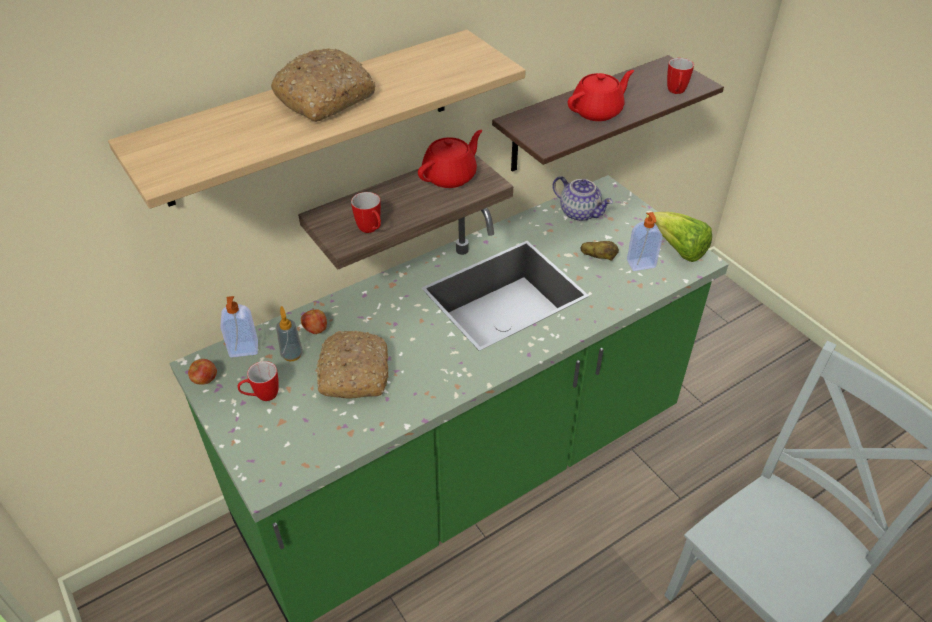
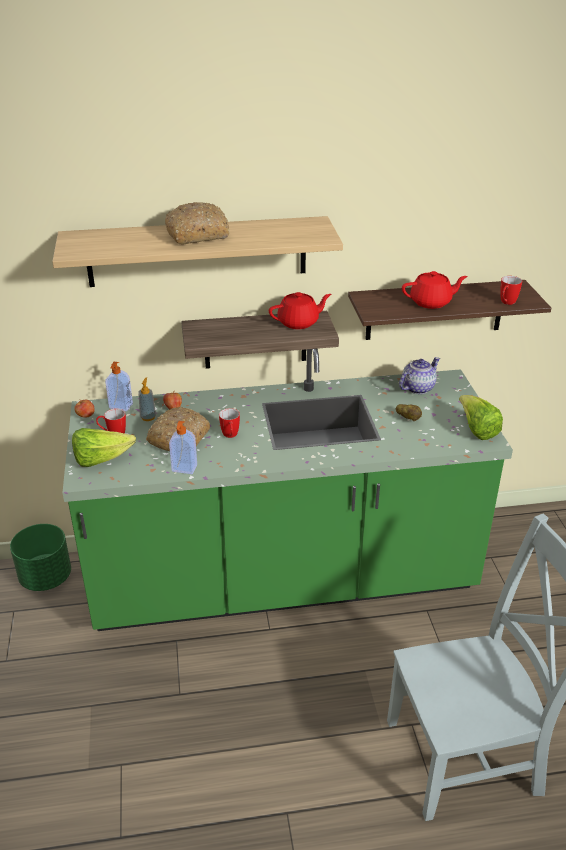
camera: 25 degrees right, 10 degrees down
mug [351,192,381,233] -> mug moved to [219,408,240,438]
teapot [553,176,613,221] -> teapot turned 105 degrees counterclockwise [399,357,440,394]
soap dispenser [627,212,663,271] -> soap dispenser moved to [169,421,197,474]
none -> green planter [10,524,71,591]
none -> lettuce [72,428,136,467]

